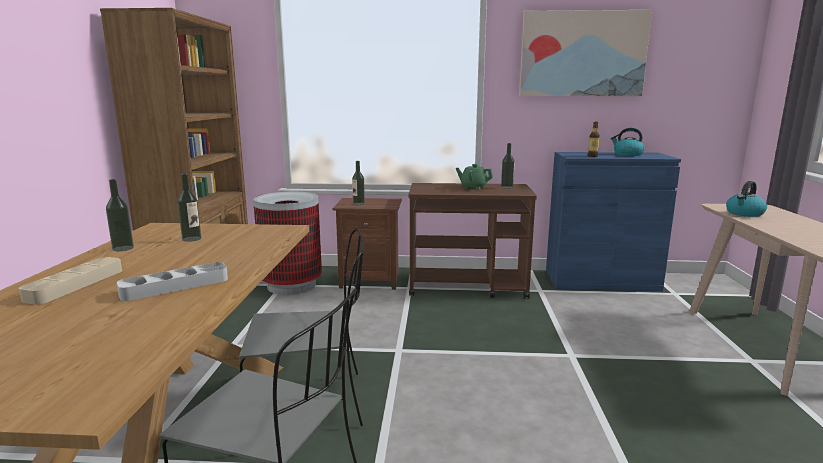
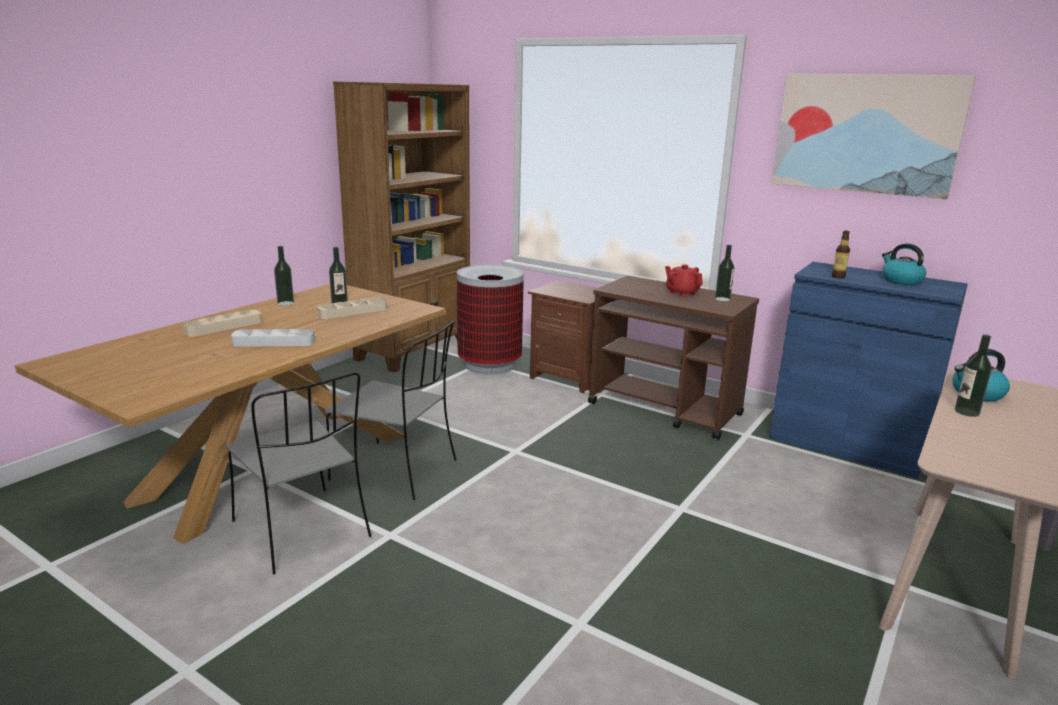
camera: 30 degrees right, 5 degrees up
bottle [352,161,365,205] -> bottle moved to [955,334,992,417]
green teapot [456,164,493,190] -> red teapot [665,264,703,297]
none -> beige tray [317,297,387,319]

